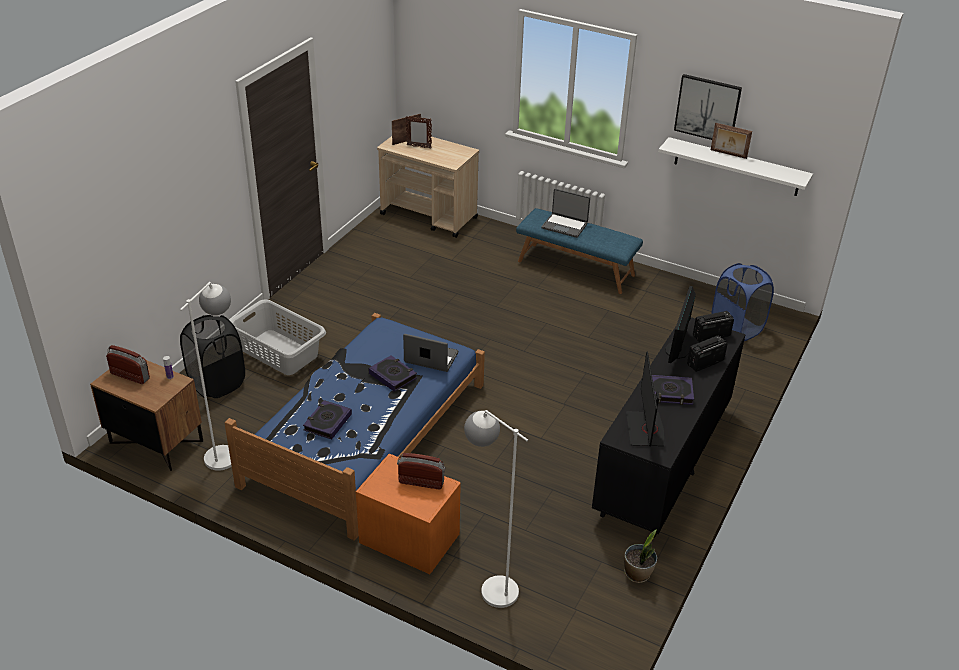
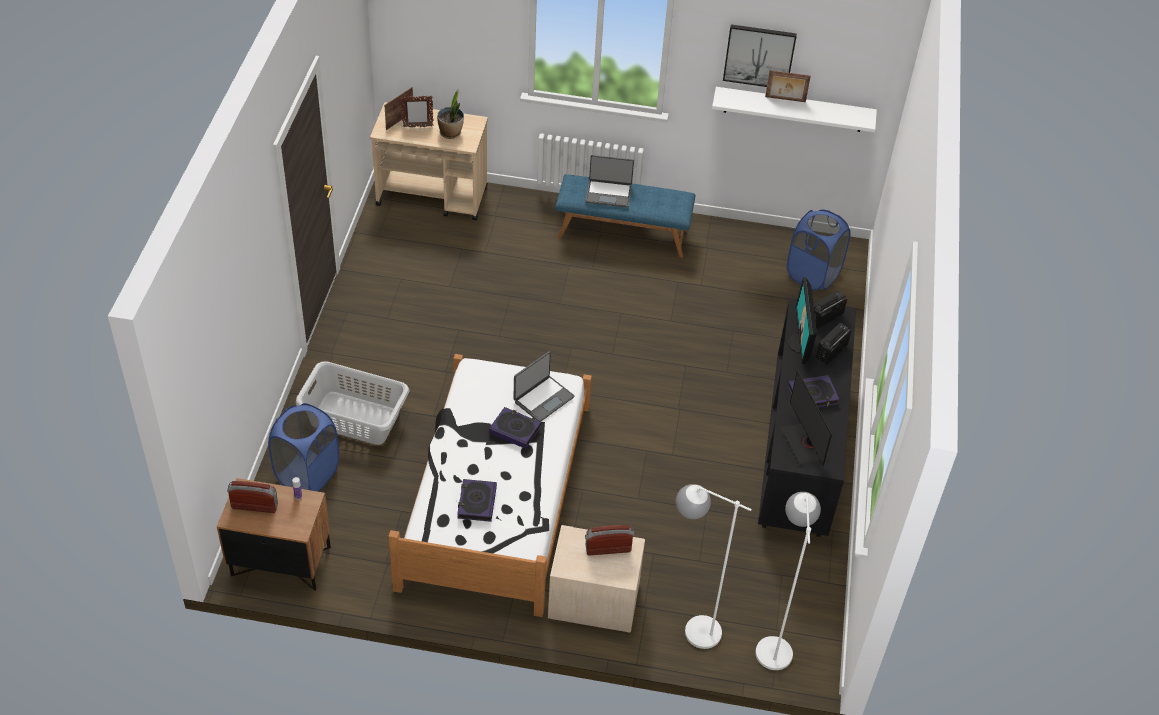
camera: 20 degrees left, 10 degrees up
white floor lamp [180,282,232,471] -> white floor lamp moved to [755,492,821,670]
black laundry basket [180,315,245,398] -> blue laundry basket [268,403,339,492]
blue bed [224,313,485,541] -> white bed [388,354,592,617]
orange nightstand [356,454,461,574] -> beige nightstand [548,525,645,633]
laptop [403,334,458,372] -> laptop turned 135 degrees clockwise [513,351,575,422]
potted plant [624,529,657,583] -> potted plant moved to [437,89,464,139]

